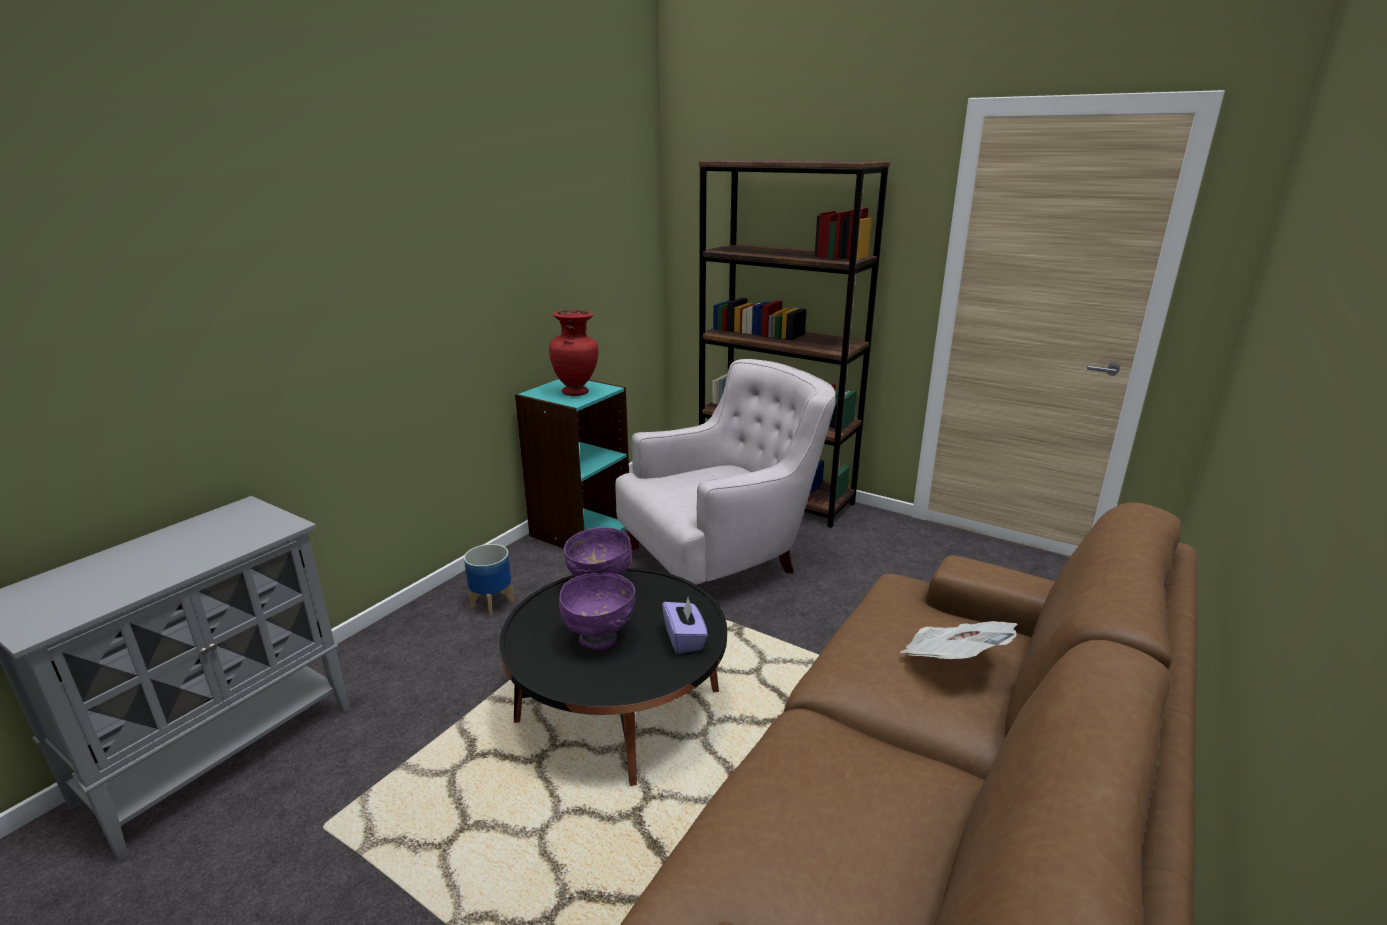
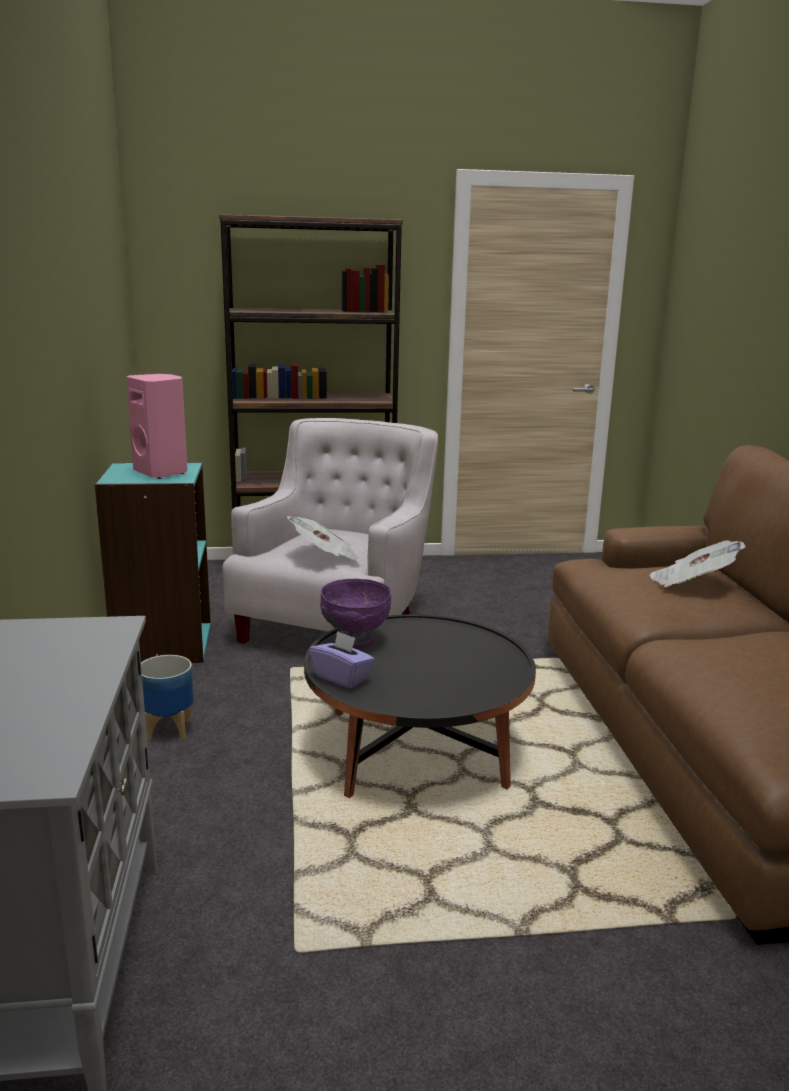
camera: 40 degrees left, 5 degrees down
red vase [549,310,598,396] -> pink speaker [126,374,188,479]
purple bowl [559,573,635,650] -> none
purple tissue box [662,598,708,654] -> purple tissue box moved to [309,631,375,688]
none -> newspaper [287,516,361,561]

